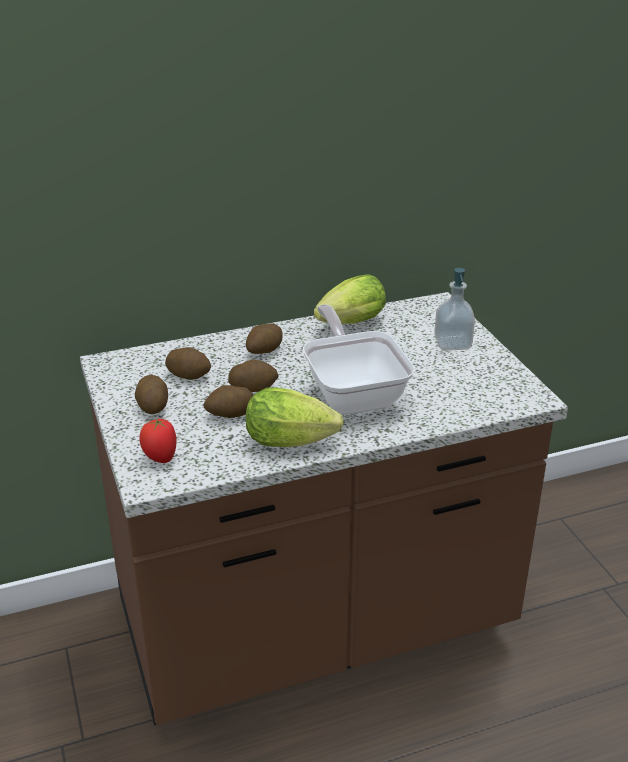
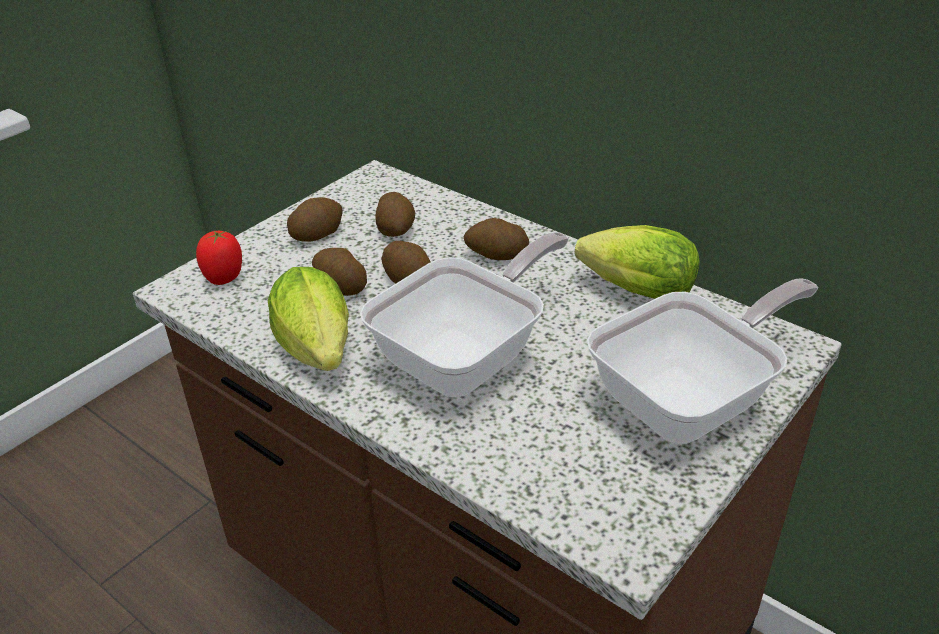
camera: 60 degrees right, 5 degrees up
soap dispenser [434,268,475,350] -> frying pan [587,279,818,444]

